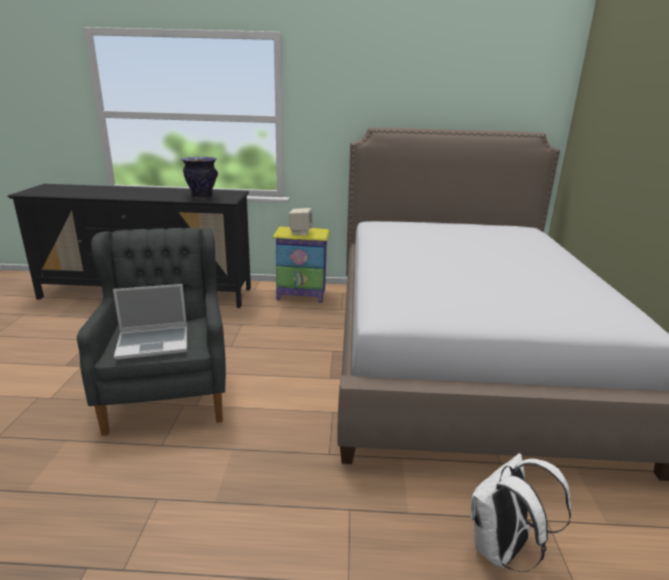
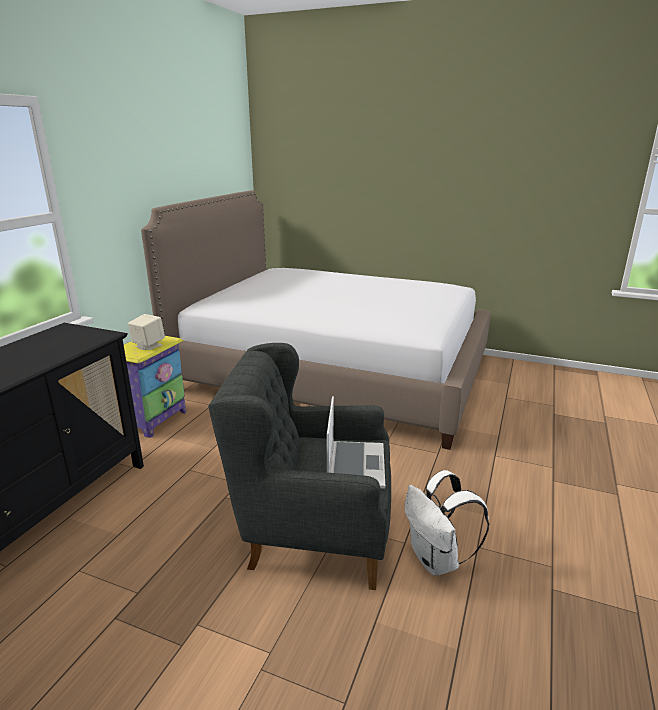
camera: 70 degrees left, 0 degrees up
vase [181,157,218,199] -> none
white backpack [471,453,571,572] -> white backpack moved to [405,470,489,576]

